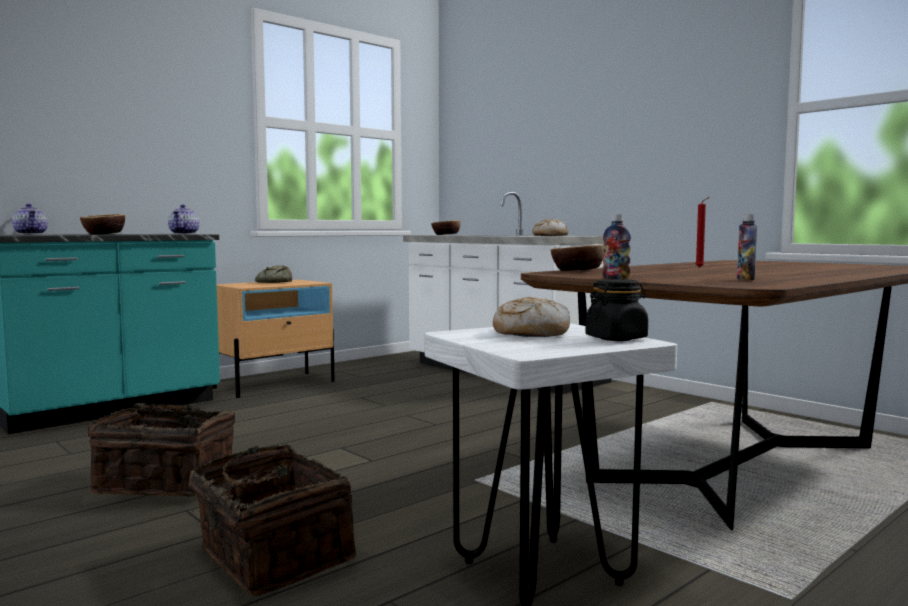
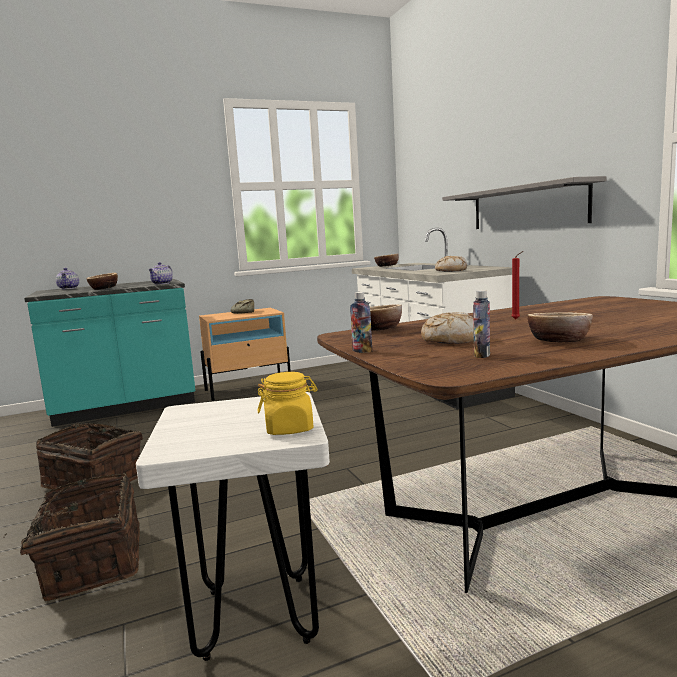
camera: 20 degrees right, 5 degrees up
bread [493,297,570,337] -> bread moved to [421,312,474,344]
black jar [585,279,648,341] -> yellow jar [257,372,318,435]
none -> grey shelf [442,176,607,229]
none -> bowl [527,312,593,342]

